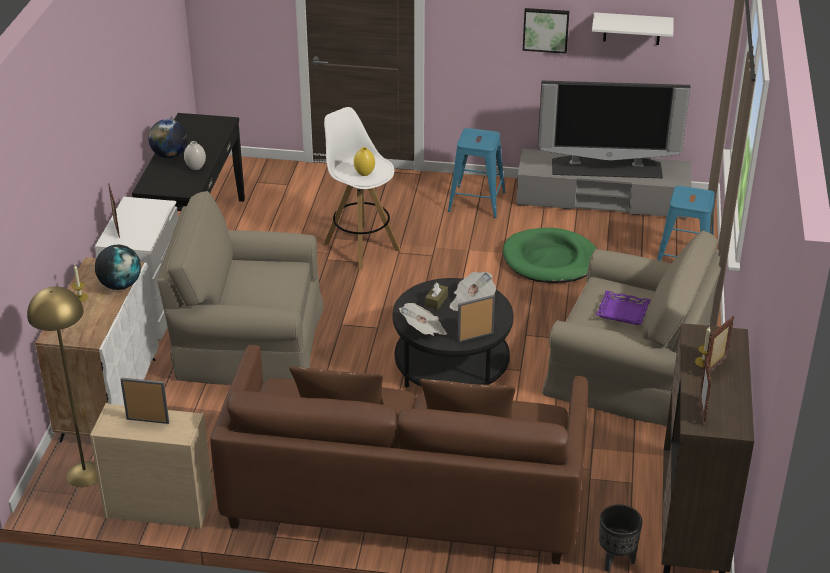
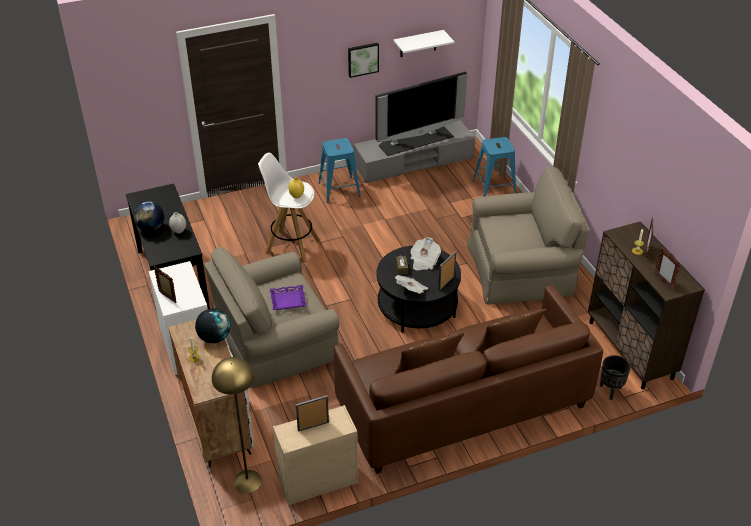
camera: 30 degrees left, 5 degrees up
green dog bed [503,228,597,283] -> none
purple tray [596,290,651,325] -> purple tray moved to [270,285,307,310]

